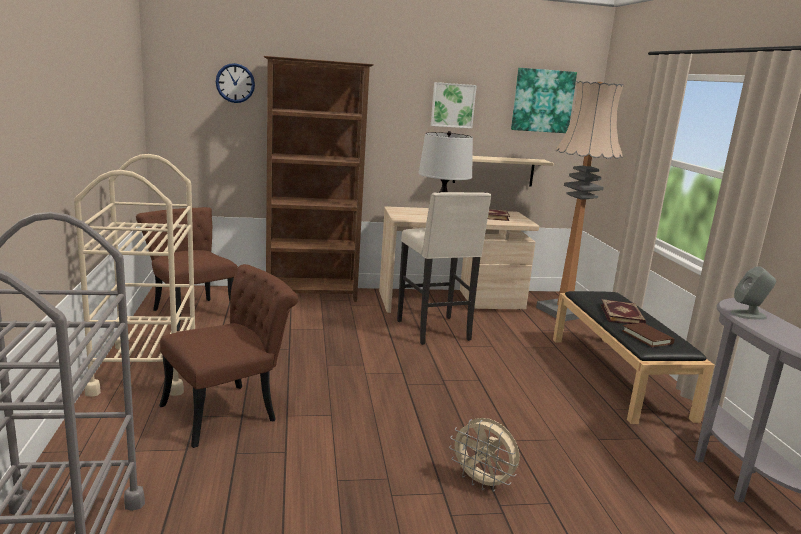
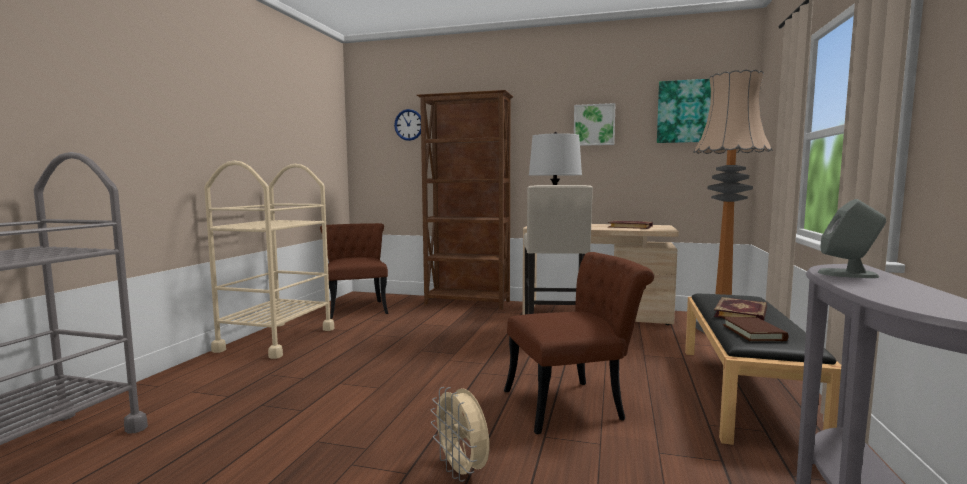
camera: 25 degrees right, 10 degrees down
brown chair [159,264,298,448] -> brown chair moved to [504,252,654,434]
beige shelf [453,156,554,186] -> none

